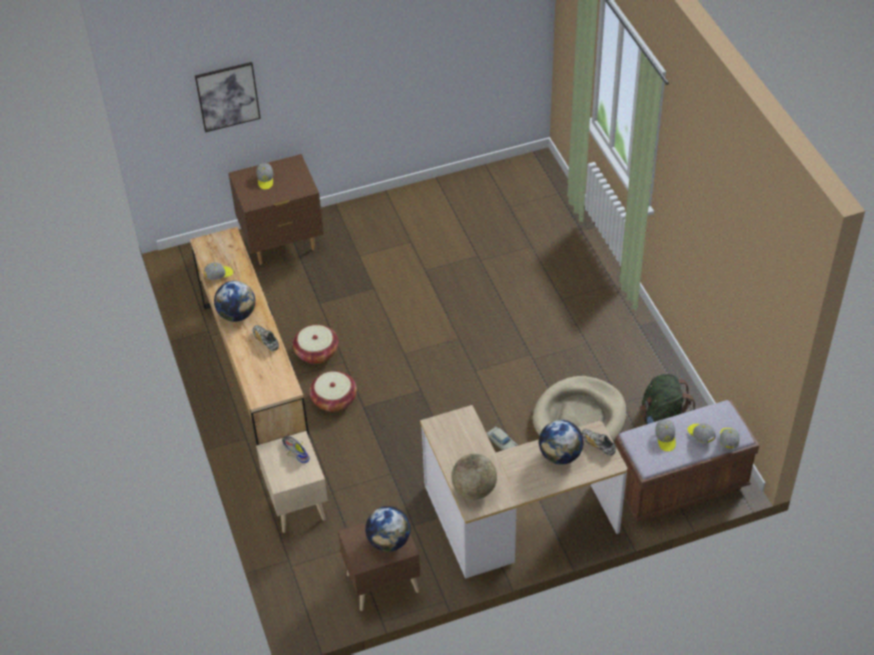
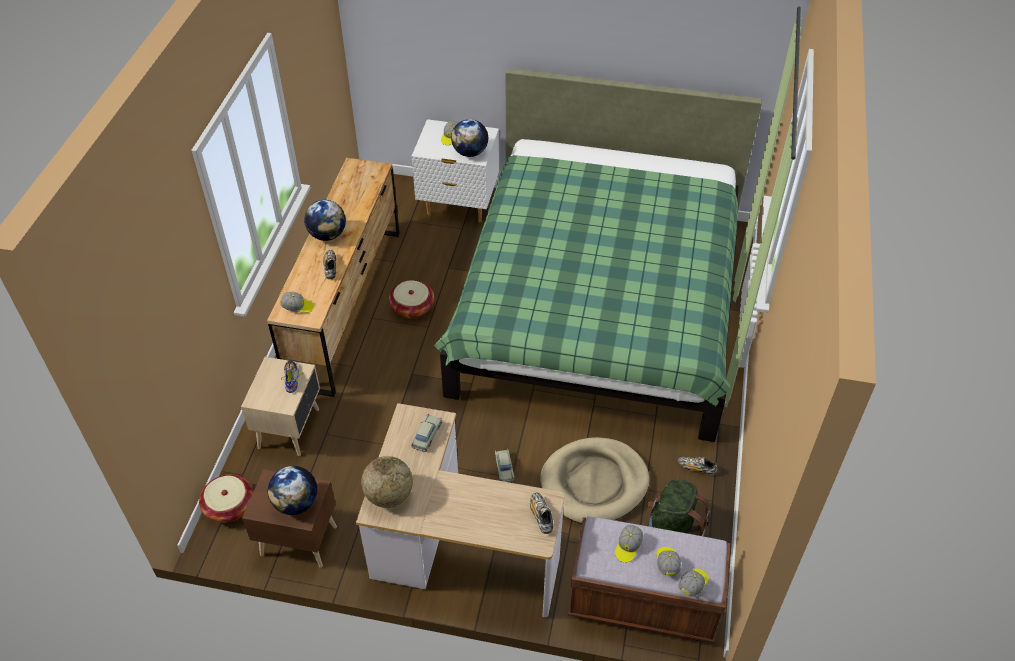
camera: 30 degrees right, 0 degrees up
picture [195,62,261,132] -> none
cap [204,262,233,280] -> cap moved to [280,292,313,313]
brown nightstand [229,154,324,265] -> white nightstand [411,119,499,222]
basket [310,371,357,412] -> basket moved to [199,475,253,523]
globe [539,420,584,465] -> globe moved to [451,119,488,157]
none -> beige toy car [411,414,442,452]
none -> green bed [434,68,762,442]
none -> shoe [678,457,717,475]

